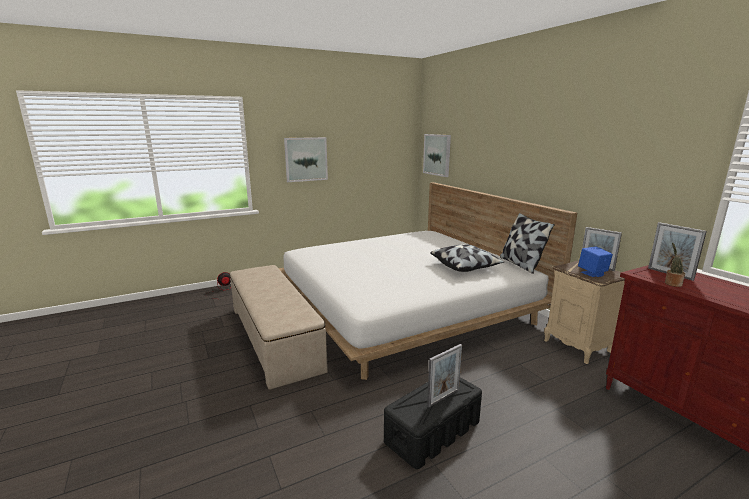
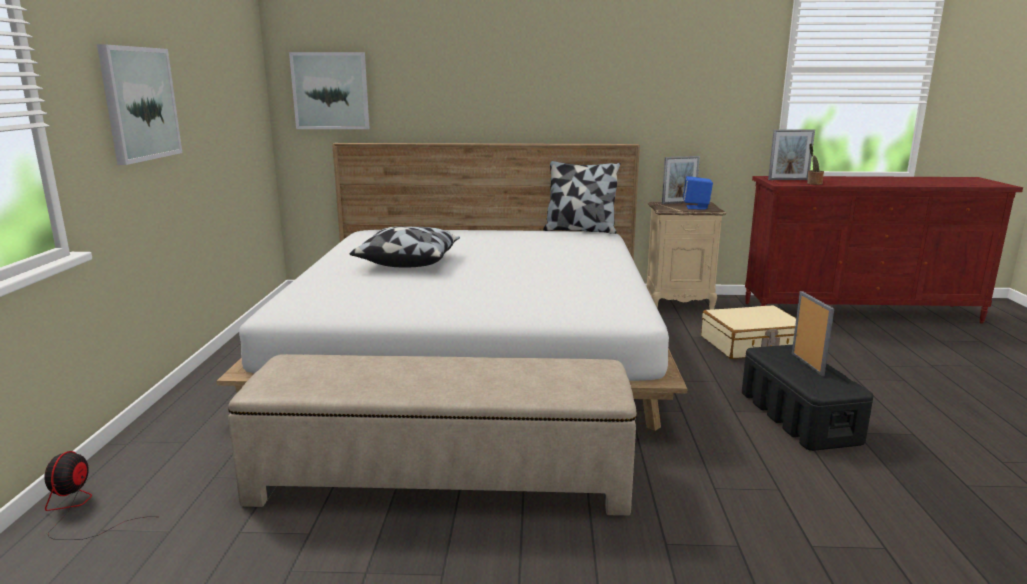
camera: 60 degrees left, 0 degrees up
pillow [430,244,504,272] -> pillow moved to [350,226,460,267]
none -> beige suitcase [701,305,796,359]

